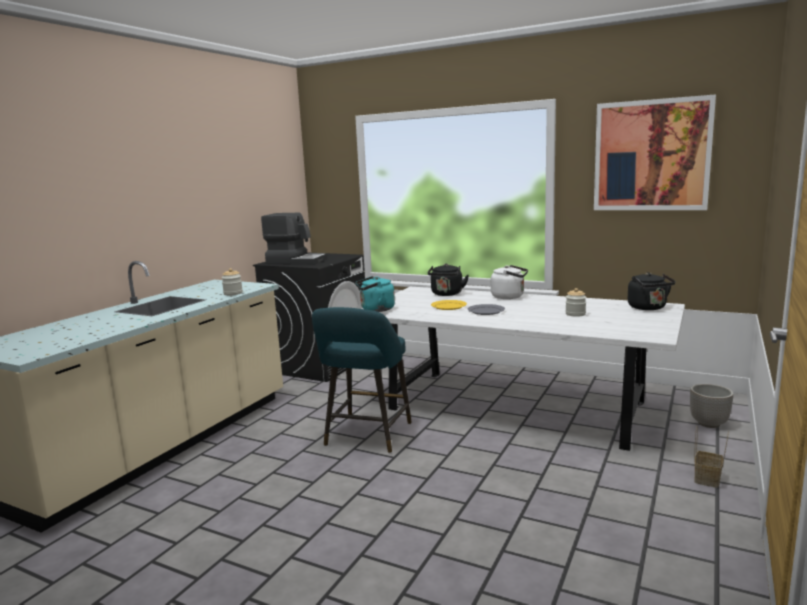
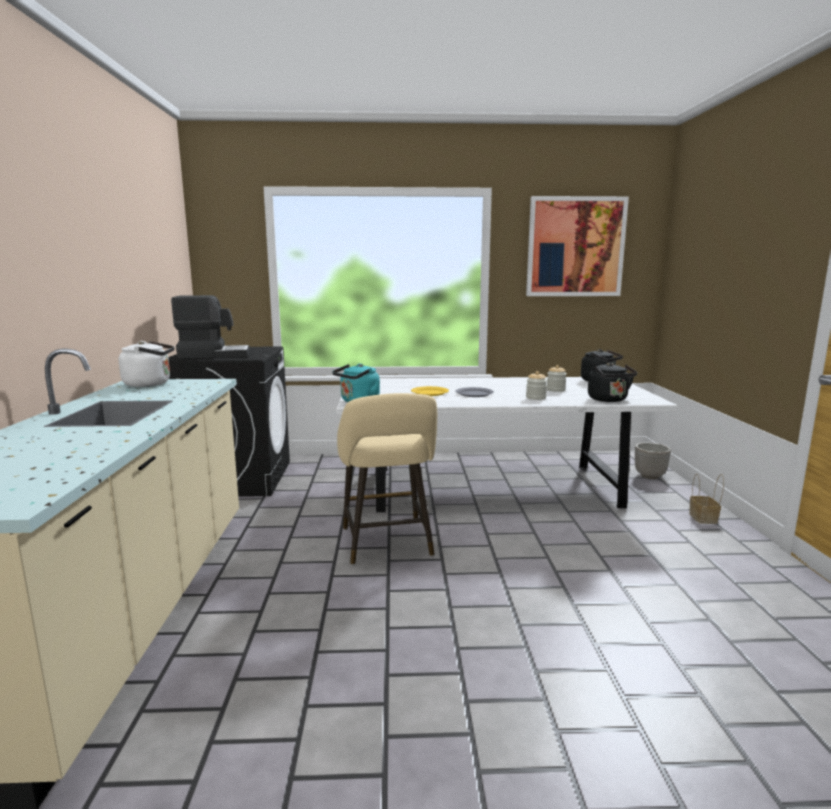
camera: 30 degrees left, 0 degrees up
jar [222,268,243,295] -> jar moved to [526,371,547,400]
turquoise stool [312,307,412,453] -> beige stool [337,393,437,565]
black kettle [428,264,469,296] -> black kettle moved to [588,362,637,402]
white kettle [491,265,528,299] -> white kettle moved to [119,341,175,387]

